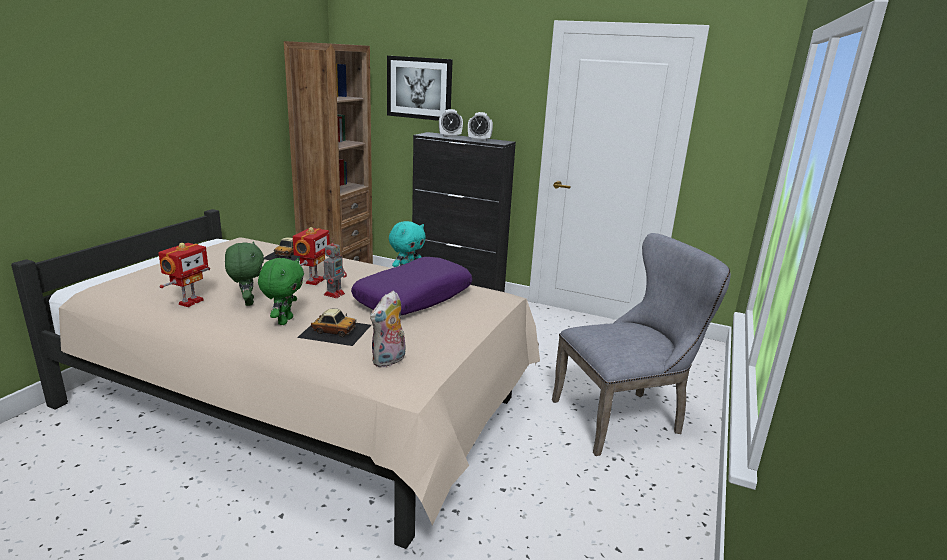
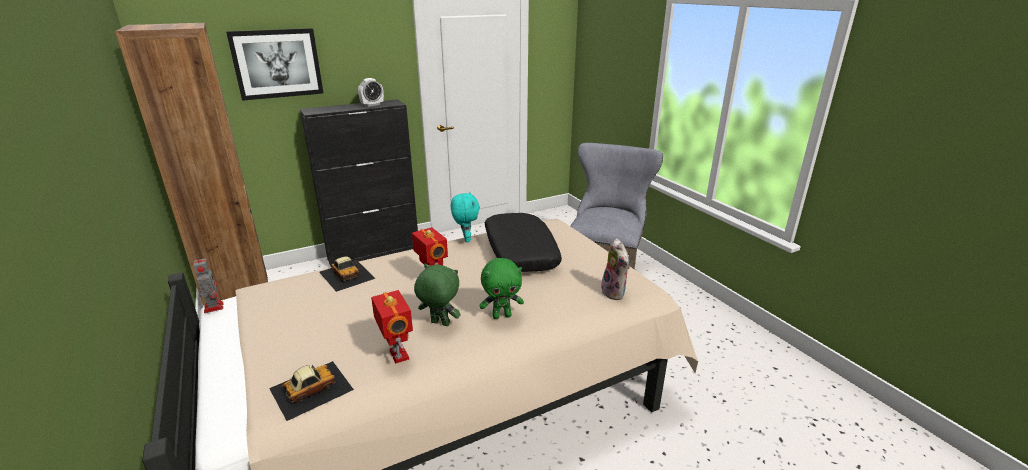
camera: 50 degrees left, 5 degrees up
green plush toy [258,258,304,325] -> green plush toy turned 120 degrees clockwise [480,258,524,319]
toy car [297,309,371,346] -> toy car moved to [269,361,354,421]
toy robot [323,238,347,298] -> toy robot moved to [193,255,223,313]
purple pillow [351,257,472,315] -> black pillow [485,213,562,272]
alarm clock [439,109,463,137] -> none

